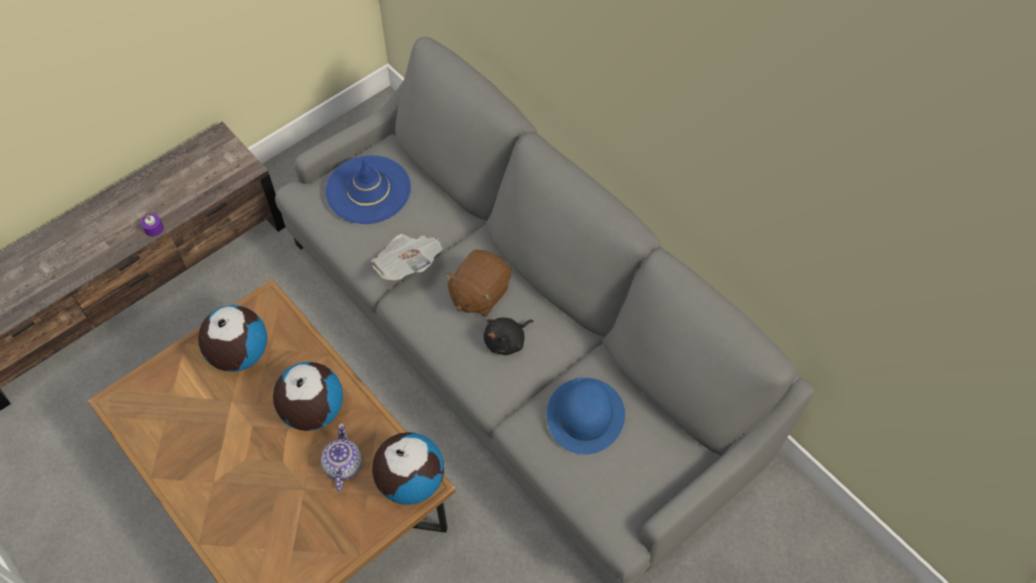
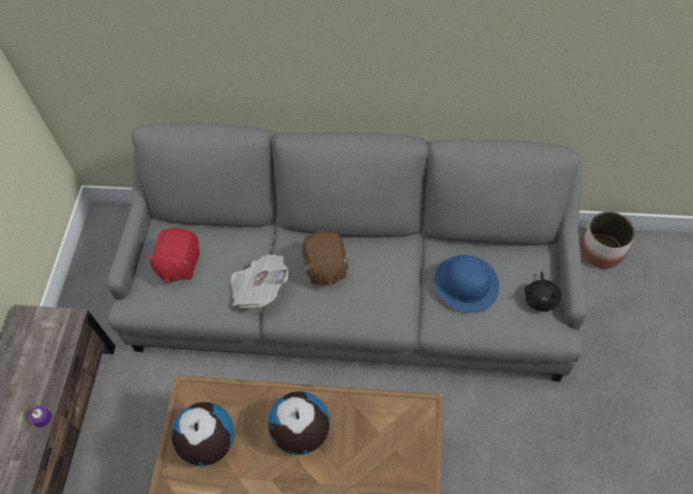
camera: 40 degrees left, 0 degrees up
teapot [321,423,362,491] -> none
blue hat [325,155,411,224] -> red plush toy [146,228,200,283]
globe [372,432,444,505] -> none
black plush toy [484,318,534,355] -> black plush toy moved to [524,272,562,312]
none -> planter [580,212,635,269]

